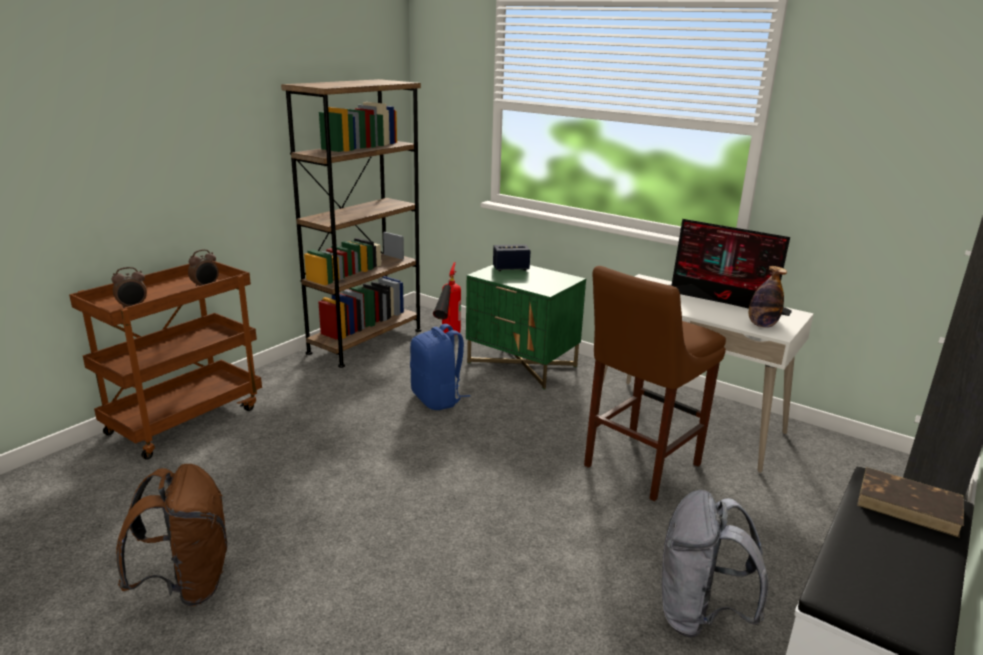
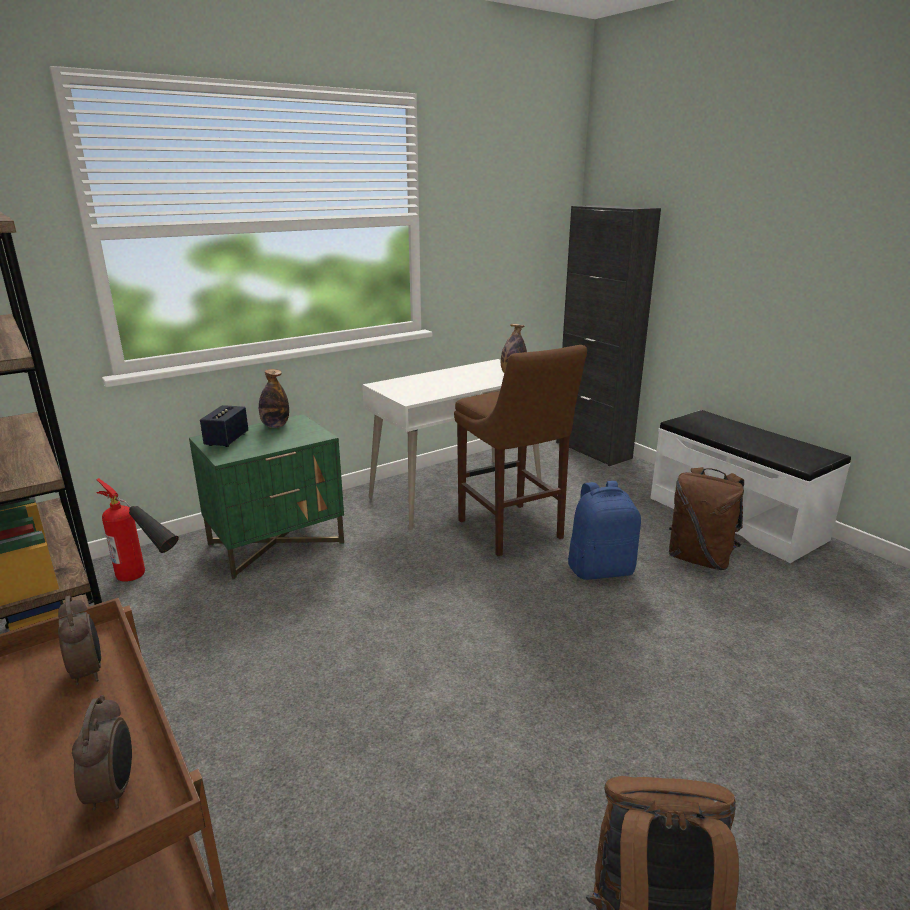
camera: 70 degrees left, 0 degrees up
blue backpack [410,324,470,410] -> blue backpack moved to [568,481,641,580]
grey backpack [661,490,769,638] -> brown backpack [669,467,744,570]
monitor [670,219,792,316] -> none
brown book [857,467,964,538] -> none
none -> bottle [259,369,289,428]

